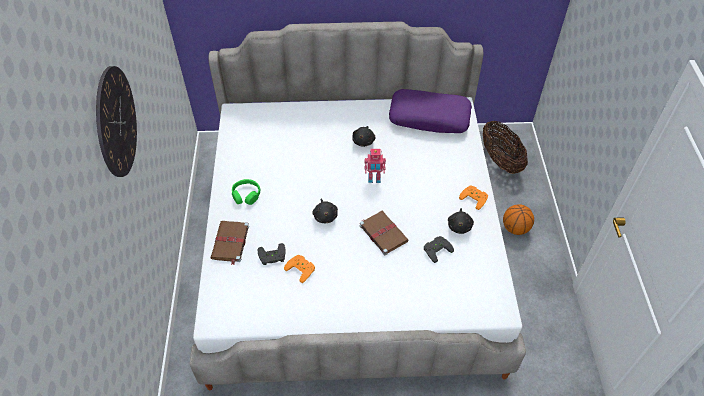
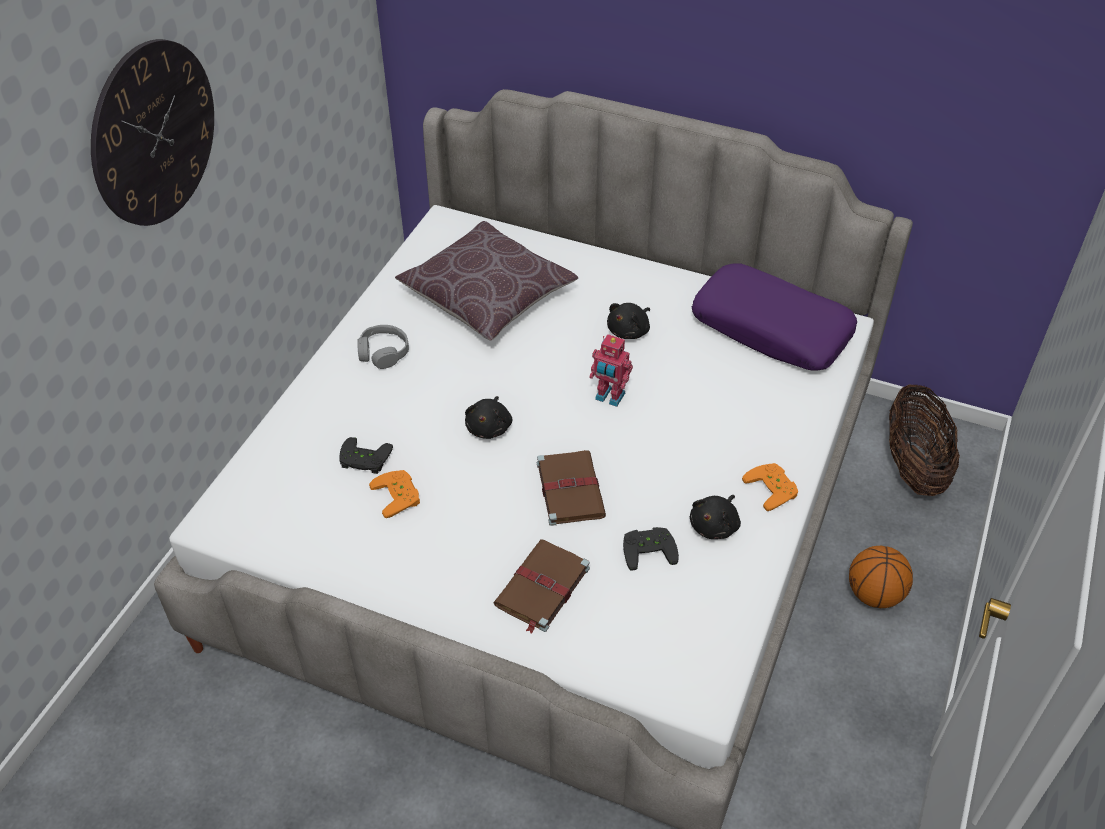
camera: 25 degrees right, 5 degrees down
brown book [211,221,249,265] -> brown book moved to [493,539,590,634]
green headphones [232,179,260,205] -> grey headphones [358,325,409,369]
none -> brown pillow [395,221,578,341]

